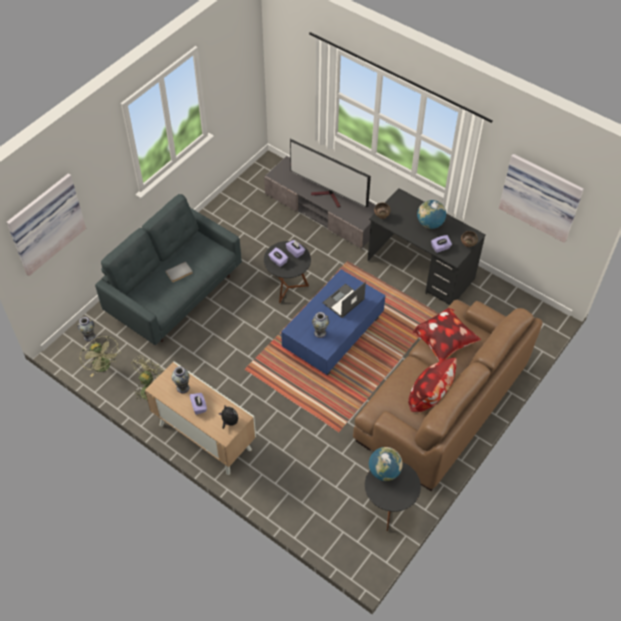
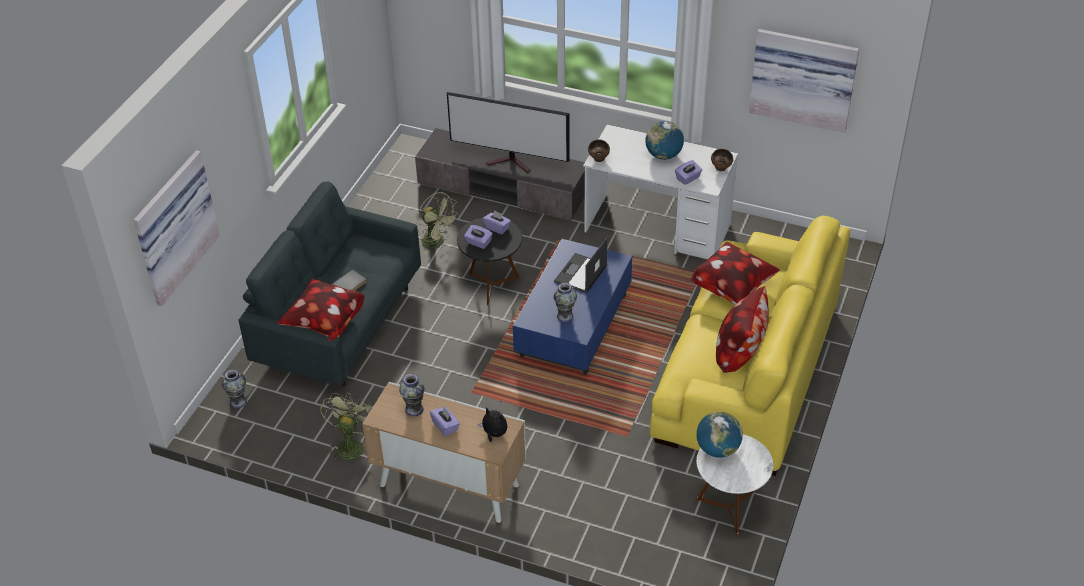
camera: 15 degrees left, 10 degrees down
green fan [80,336,121,377] -> green fan moved to [417,192,460,255]
brown sofa [353,300,543,491] -> yellow sofa [650,216,850,476]
black side table [365,462,421,531] -> white side table [696,435,773,536]
black desk [368,188,486,305] -> white desk [583,124,738,259]
none -> pillow [277,279,364,341]

